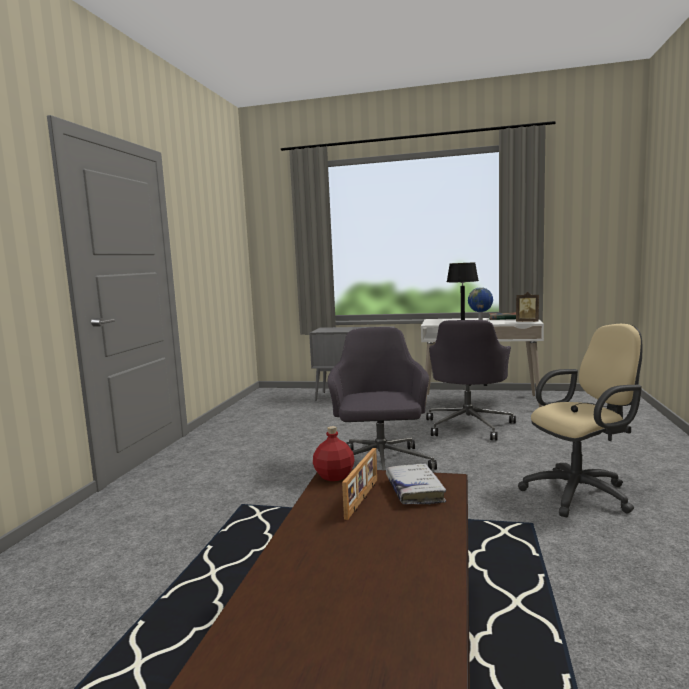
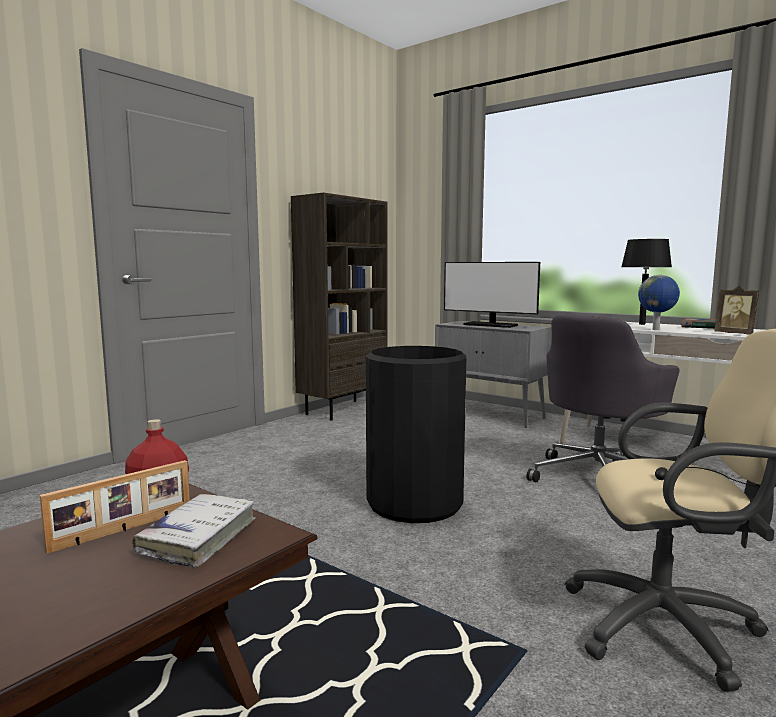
camera: 25 degrees right, 0 degrees up
grey office chair [327,327,437,470] -> black trash can [366,346,466,523]
none -> brown bookcase [291,192,388,420]
none -> monitor [444,262,540,328]

